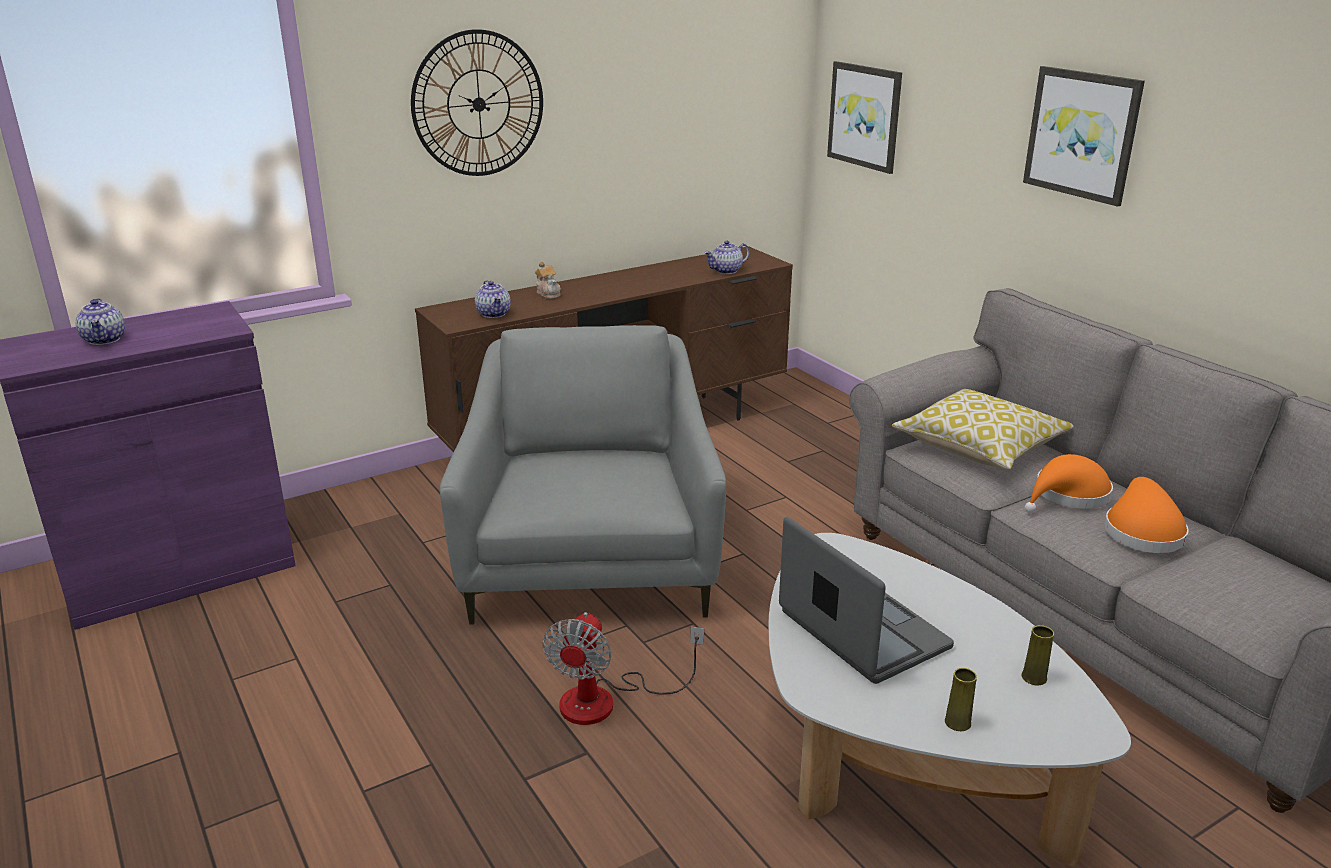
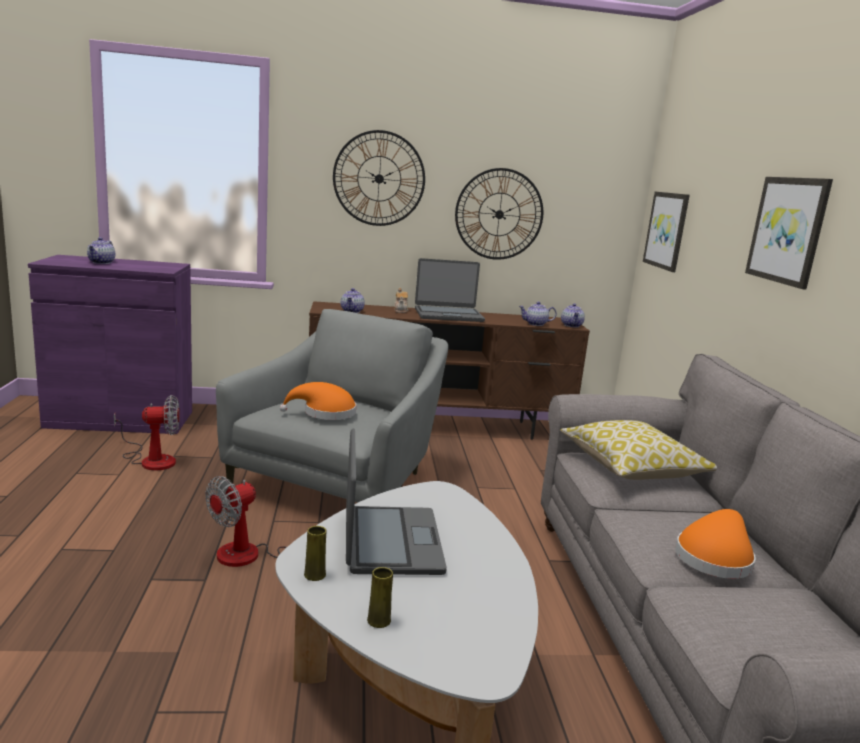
camera: 25 degrees right, 10 degrees down
yellow vase [1022,625,1054,686] -> yellow vase moved to [304,526,326,581]
orange hat [1024,454,1113,513] -> orange hat moved to [280,382,356,420]
none -> fan [114,395,180,470]
none -> laptop [415,258,485,322]
none -> wall clock [455,168,543,260]
none -> teapot [561,303,585,327]

